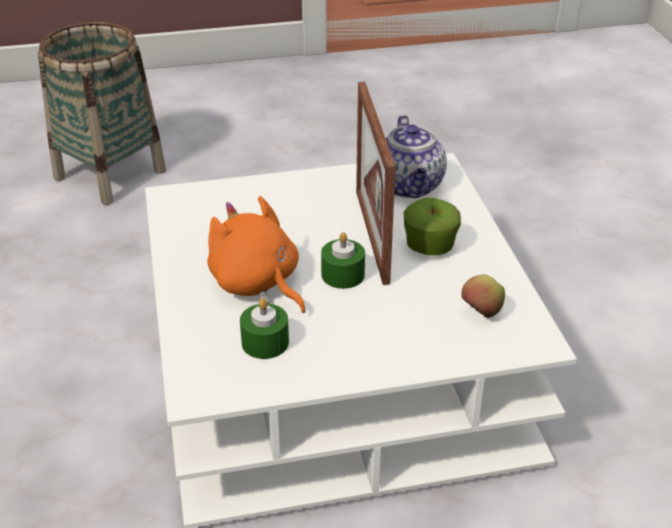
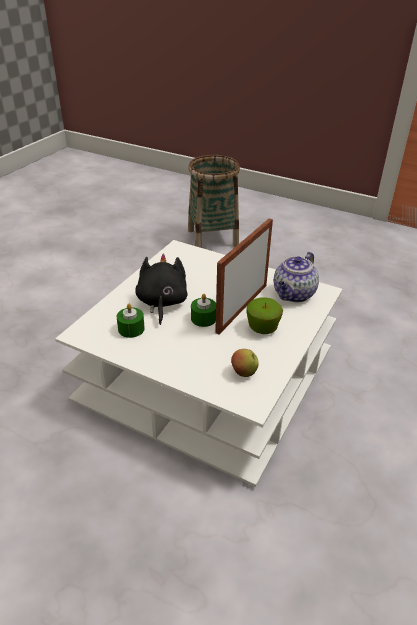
camera: 40 degrees right, 0 degrees up
orange plush toy [207,196,305,313] -> black plush toy [135,254,188,325]

